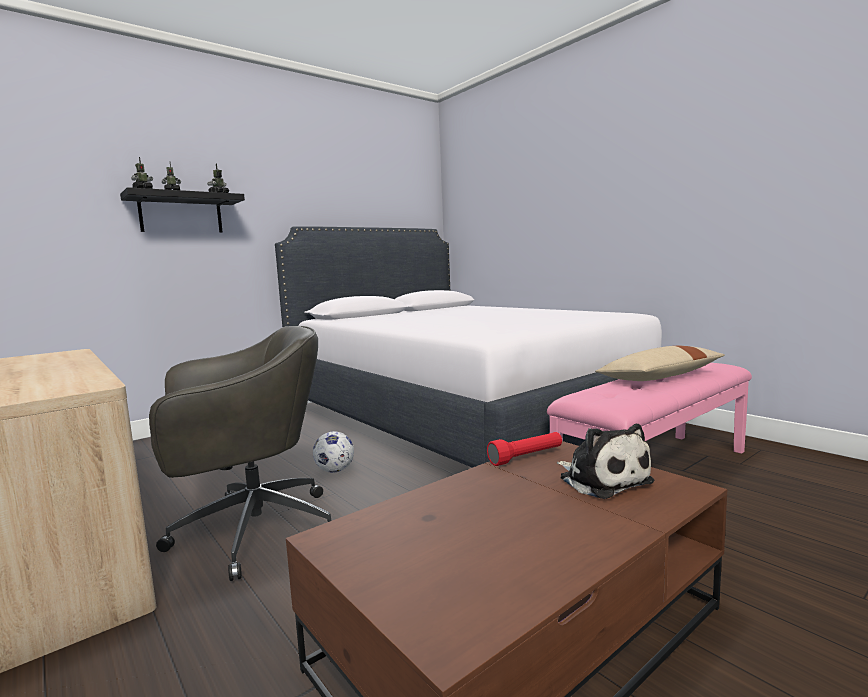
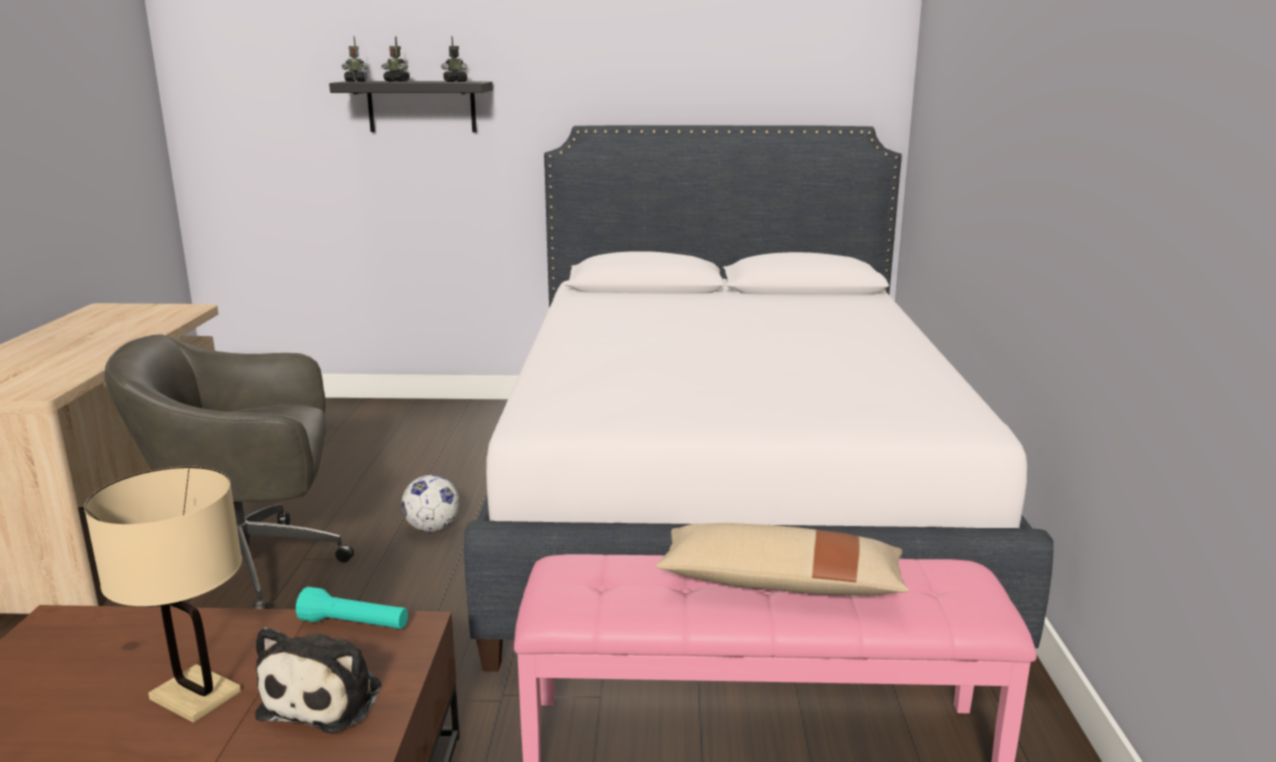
camera: 40 degrees right, 10 degrees up
grey office chair [149,326,332,581] -> grey office chair turned 150 degrees clockwise [104,334,354,609]
red flashlight [487,432,562,466] -> turquoise flashlight [296,587,408,629]
none -> beige table lamp [84,466,242,723]

